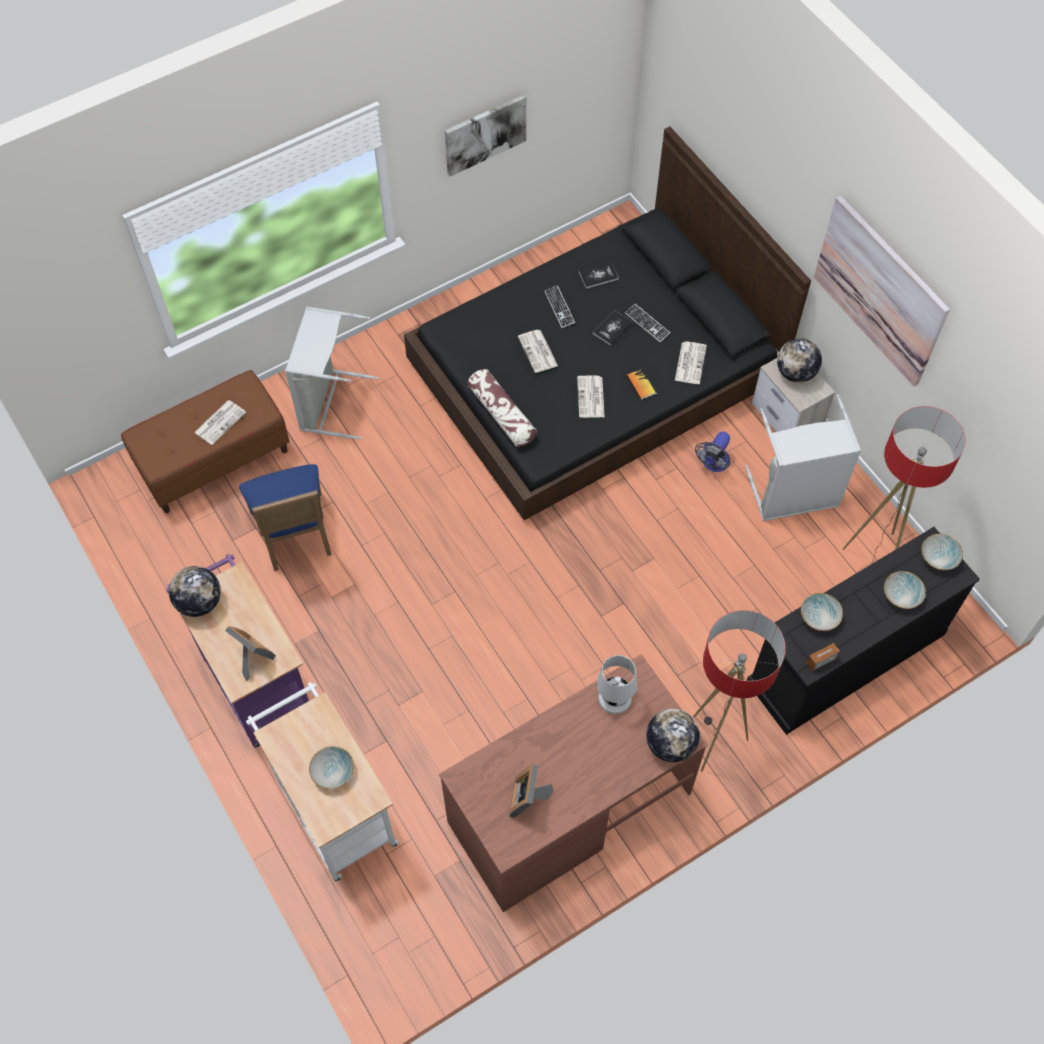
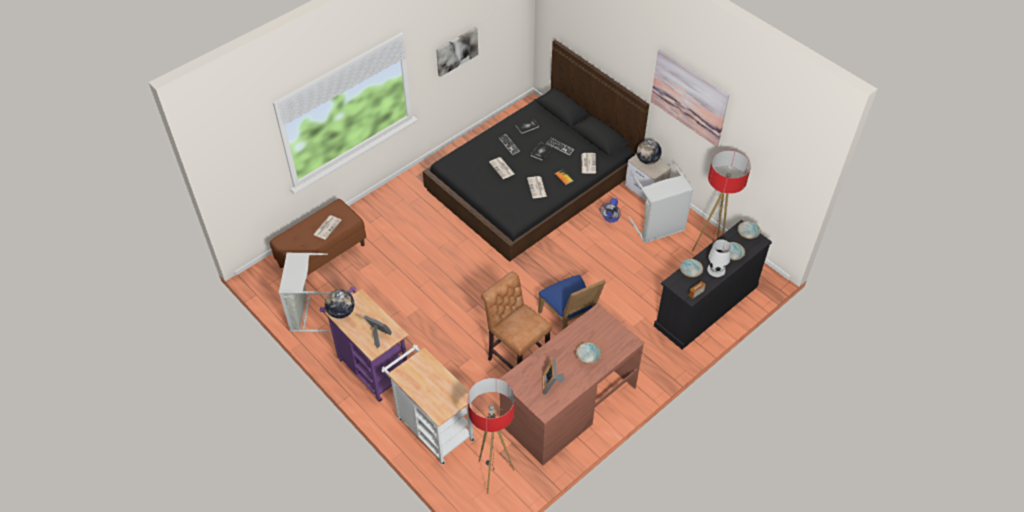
camera: 10 degrees left, 10 degrees down
blue chair [239,464,332,571] -> blue chair moved to [538,275,606,329]
grey laundry basket [285,306,379,440] -> grey laundry basket moved to [279,253,331,332]
bowl [309,746,354,789] -> bowl moved to [576,342,601,364]
pillow [467,369,537,447] -> none
white table lamp [597,655,637,714] -> white table lamp moved to [707,239,731,277]
globe [646,708,700,762] -> none
floor lamp [693,610,786,772] -> floor lamp moved to [468,378,515,494]
none -> brown stool [481,271,552,369]

